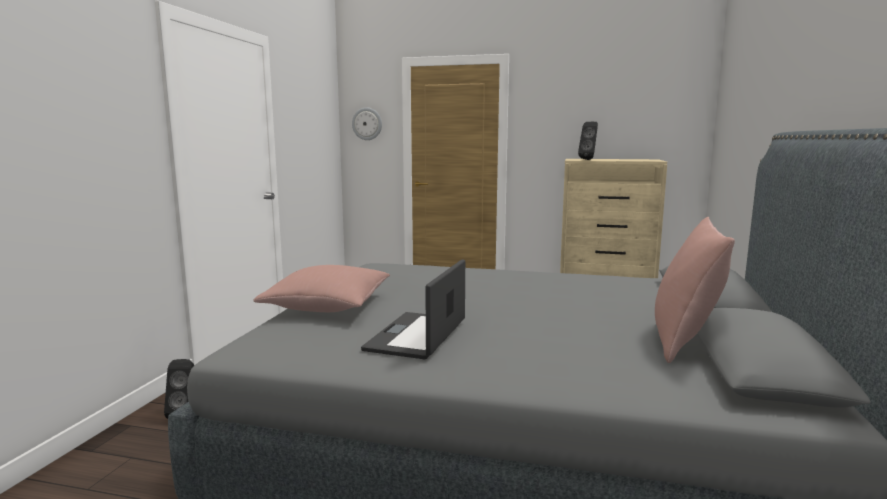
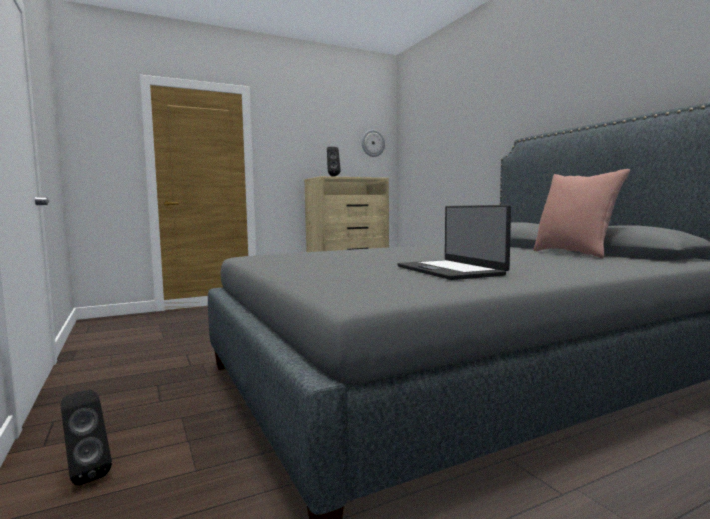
camera: 40 degrees left, 5 degrees down
pink pillow [253,265,390,312] -> none
wall clock [352,107,382,140] -> wall clock moved to [362,129,385,157]

